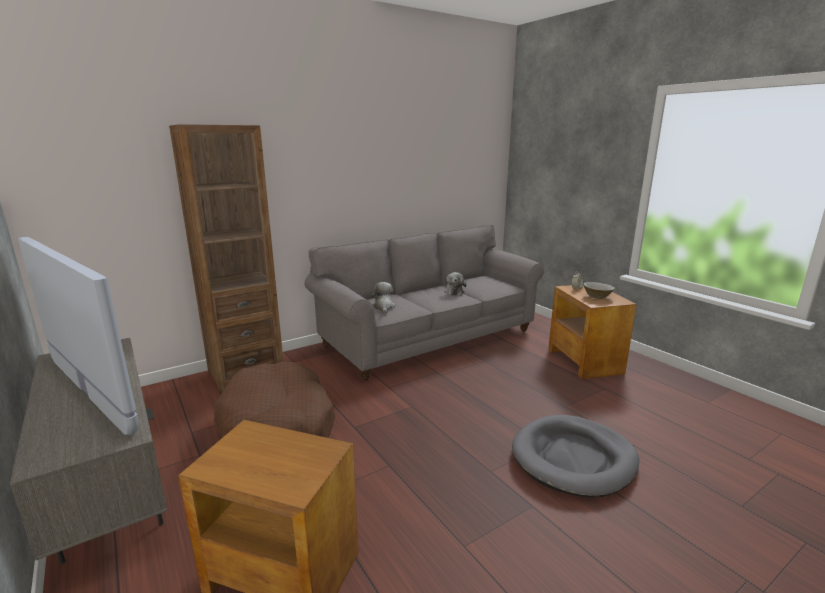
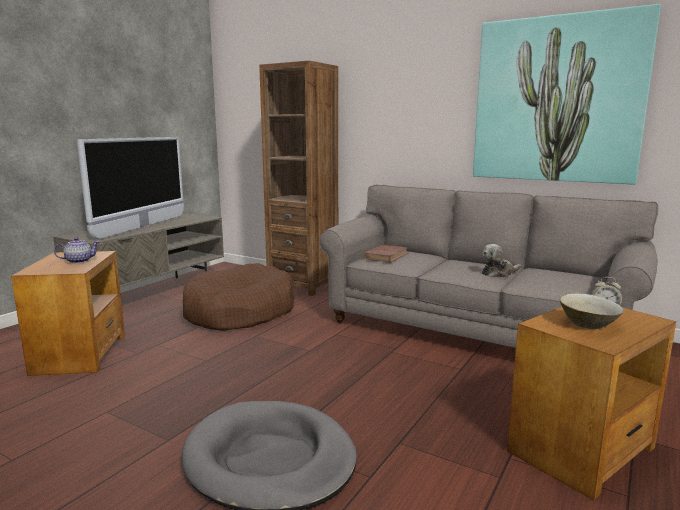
camera: 65 degrees right, 5 degrees down
plush toy [371,282,395,314] -> brown book [364,245,409,263]
none -> teapot [54,237,100,263]
none -> picture [473,4,661,185]

